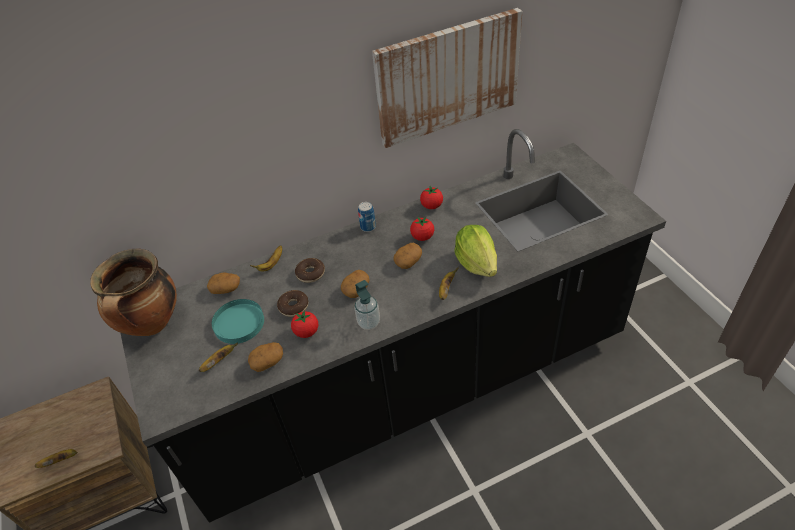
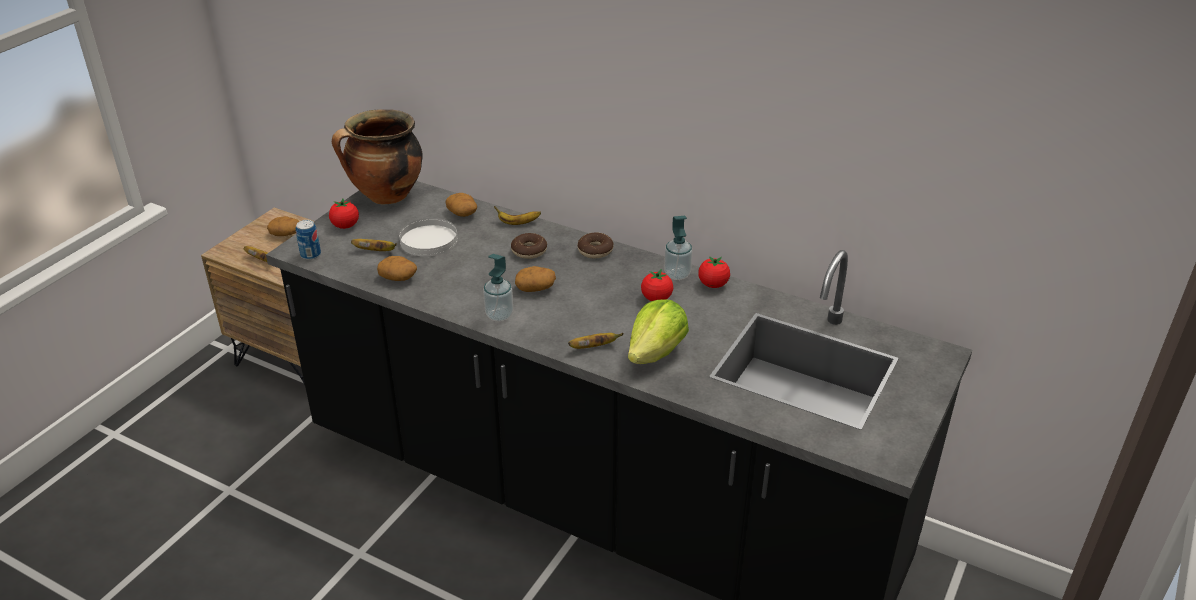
camera: 50 degrees right, 10 degrees down
turquoise plate [212,299,264,344] -> white plate [399,218,458,256]
donut [277,290,308,317] -> donut moved to [577,232,613,258]
tomato [291,310,318,338] -> tomato moved to [329,199,359,229]
can [358,202,376,232] -> can moved to [296,220,321,260]
picture [372,8,522,148] -> none
potato [394,243,422,269] -> potato moved to [267,216,299,236]
none -> soap dispenser [664,216,692,280]

